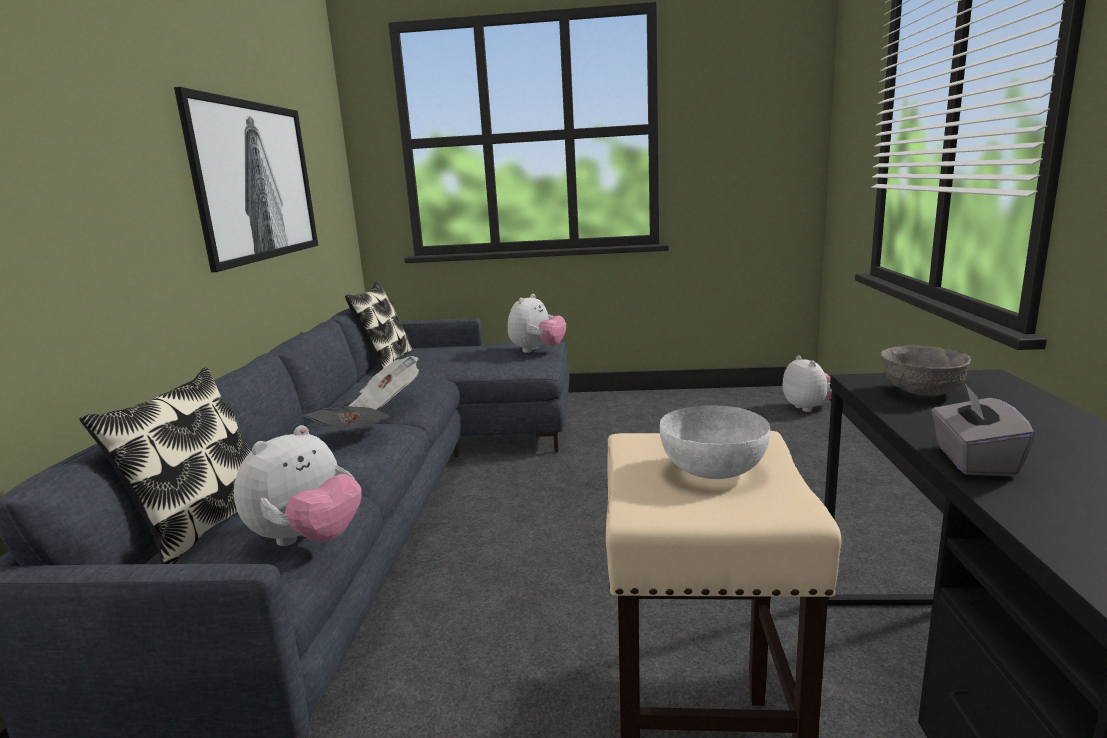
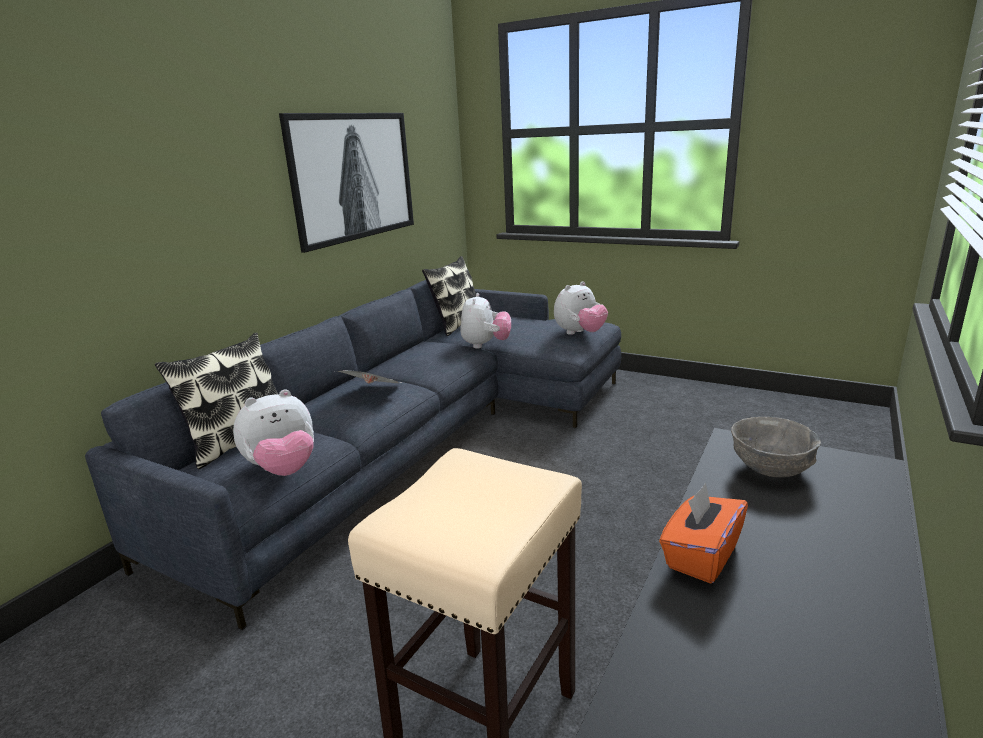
camera: 25 degrees right, 5 degrees up
newspaper [348,356,419,410] -> none
white bowl [660,405,770,479] -> none
plush toy [782,355,832,412] -> plush toy moved to [460,293,511,349]
grey tissue box [931,384,1035,476] -> orange tissue box [659,483,748,584]

